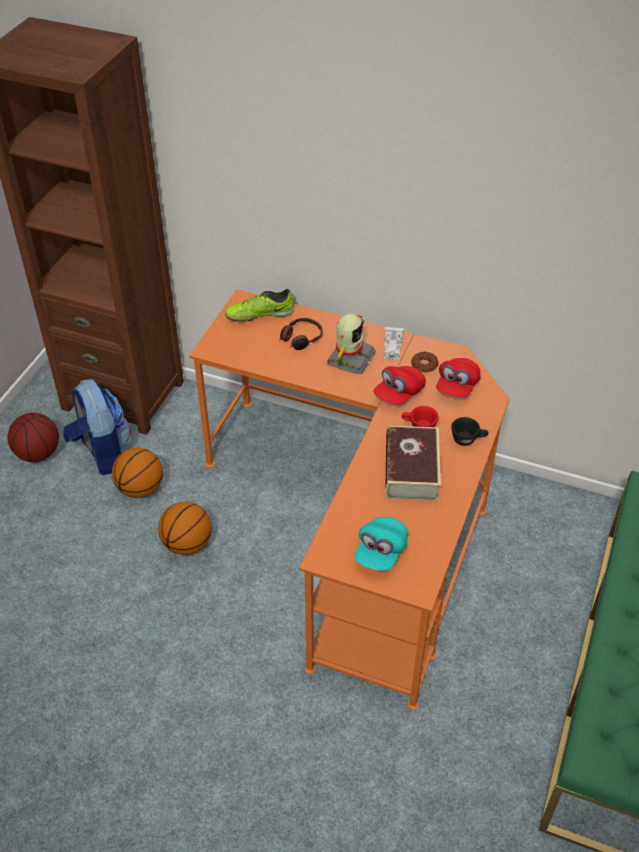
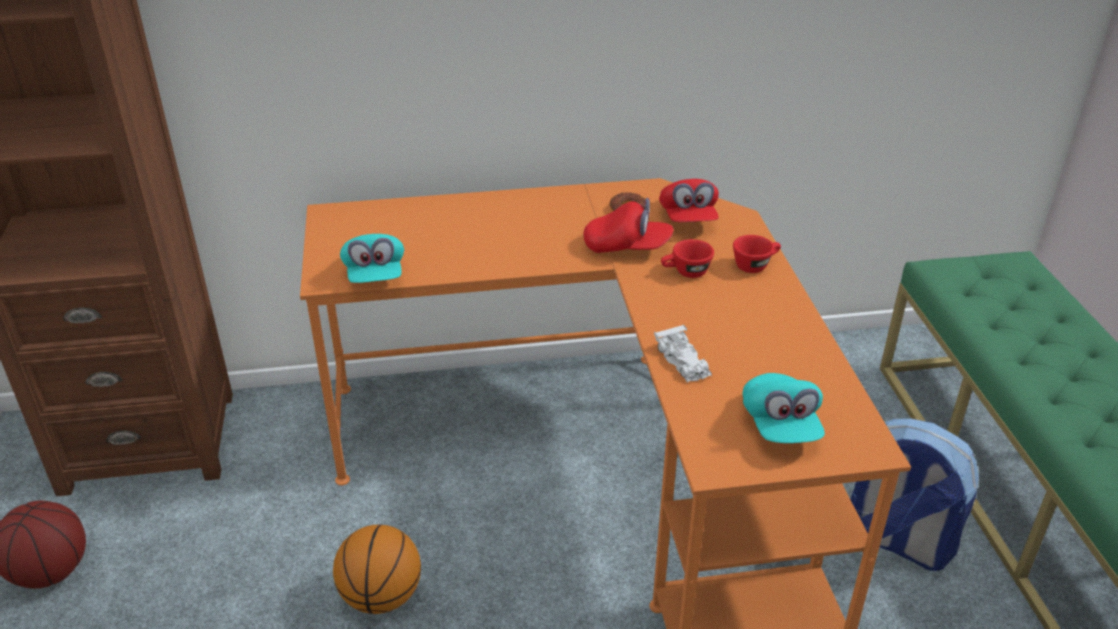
camera: 30 degrees left, 10 degrees down
backpack [63,379,131,475] -> backpack moved to [850,419,979,571]
basketball [112,448,163,498] -> none
shoe [225,288,294,322] -> none
headphones [279,318,323,350] -> none
toy robot [327,314,376,374] -> none
red cap [373,366,426,405] -> red cap turned 90 degrees counterclockwise [584,198,673,253]
white toy car [384,327,404,360] -> white toy car moved to [654,324,712,383]
book [385,425,441,501] -> none
black cup [451,417,488,446] -> red cup [733,235,781,273]
none -> turquoise cap [340,234,404,283]

